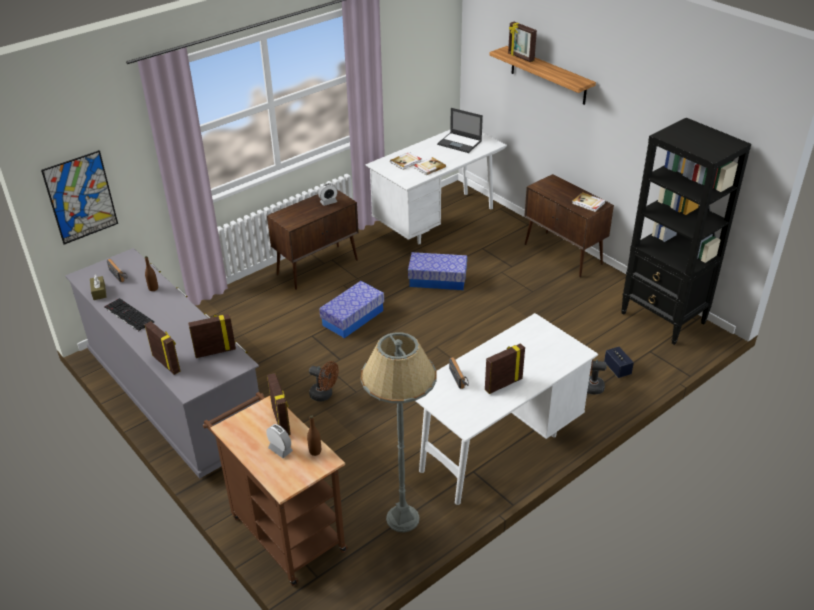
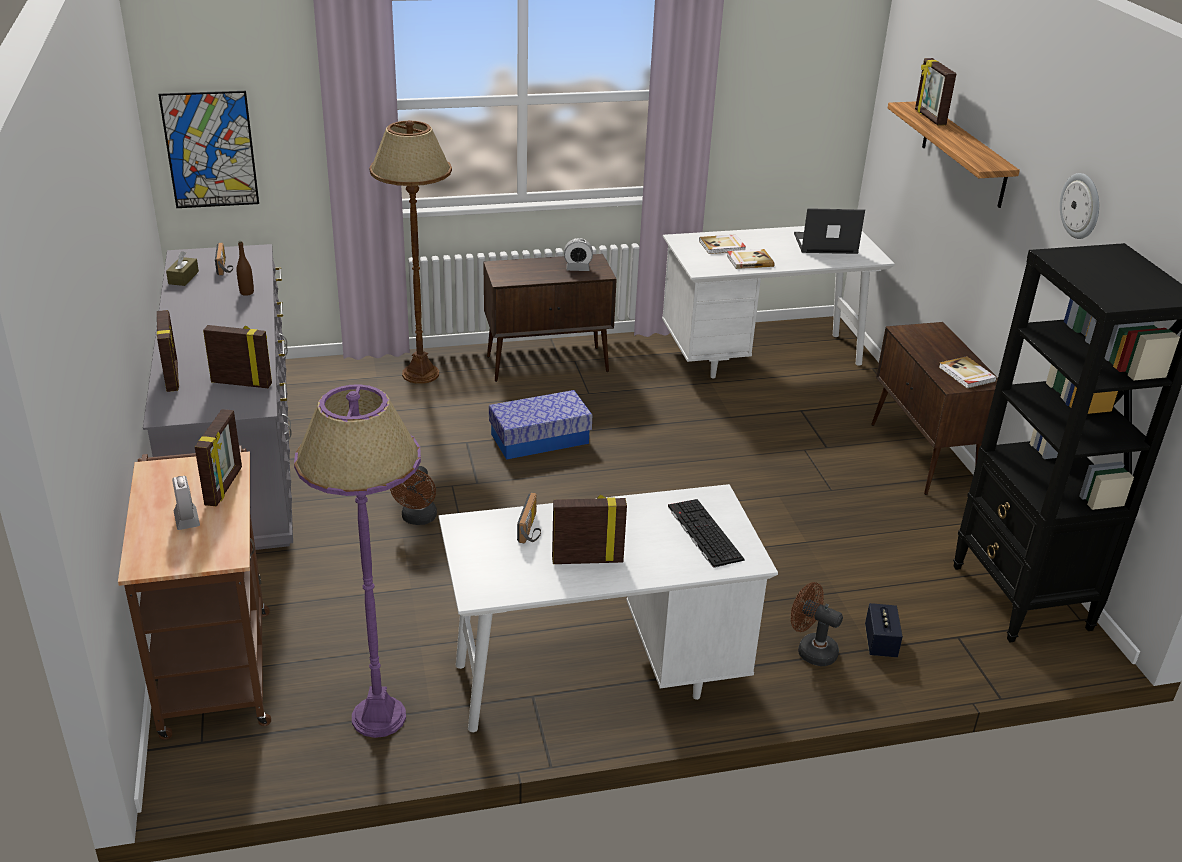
camera: 25 degrees right, 5 degrees down
keyboard [104,298,154,331] -> keyboard moved to [668,499,745,568]
brown bottle [307,415,321,456] -> none
brown fan [309,361,339,402] -> brown fan turned 45 degrees clockwise [390,466,437,525]
grey floor lamp [361,332,437,532] -> purple floor lamp [294,384,421,738]
storage box [408,252,467,290] -> none
laptop [437,108,483,153] -> laptop turned 120 degrees clockwise [794,208,865,254]
none -> brown floor lamp [369,120,452,384]
none -> wall clock [1060,173,1099,239]

